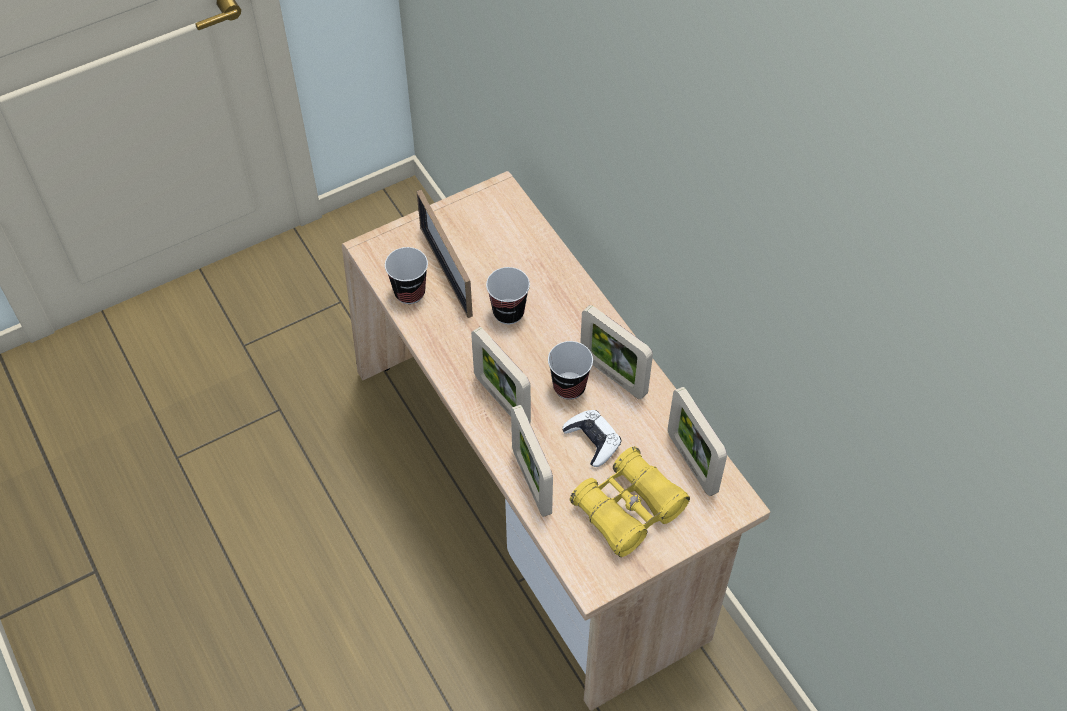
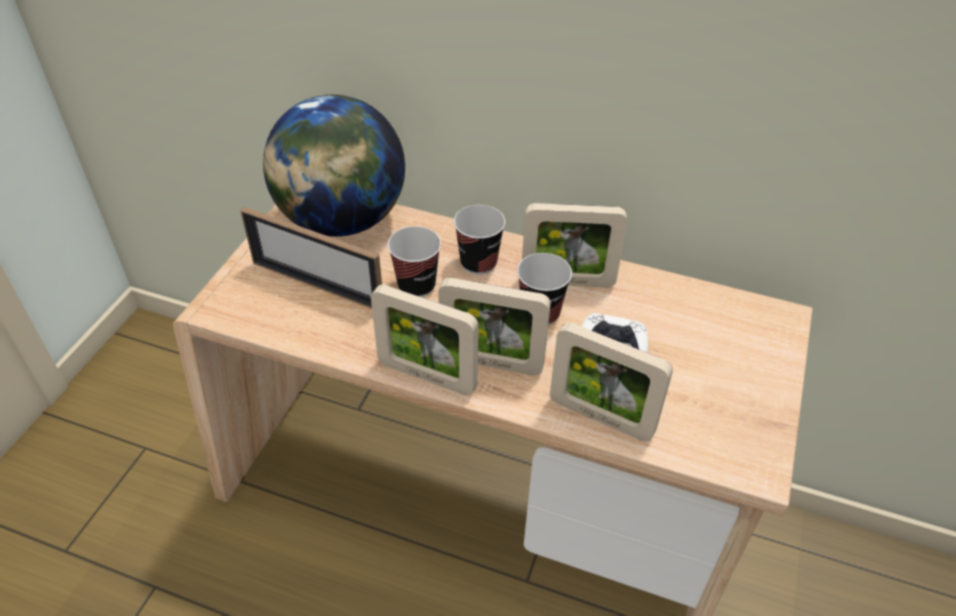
camera: 40 degrees left, 10 degrees down
cup [385,247,428,304] -> cup moved to [454,205,505,275]
yellow binoculars [570,446,690,557] -> none
picture frame [668,387,727,496] -> picture frame moved to [371,285,479,395]
none -> globe [263,95,405,237]

